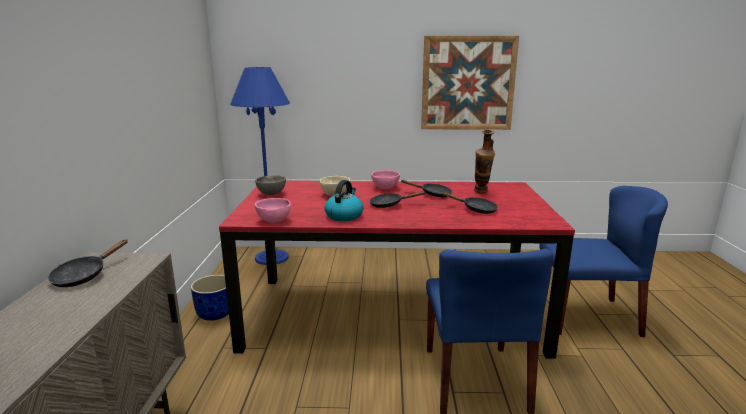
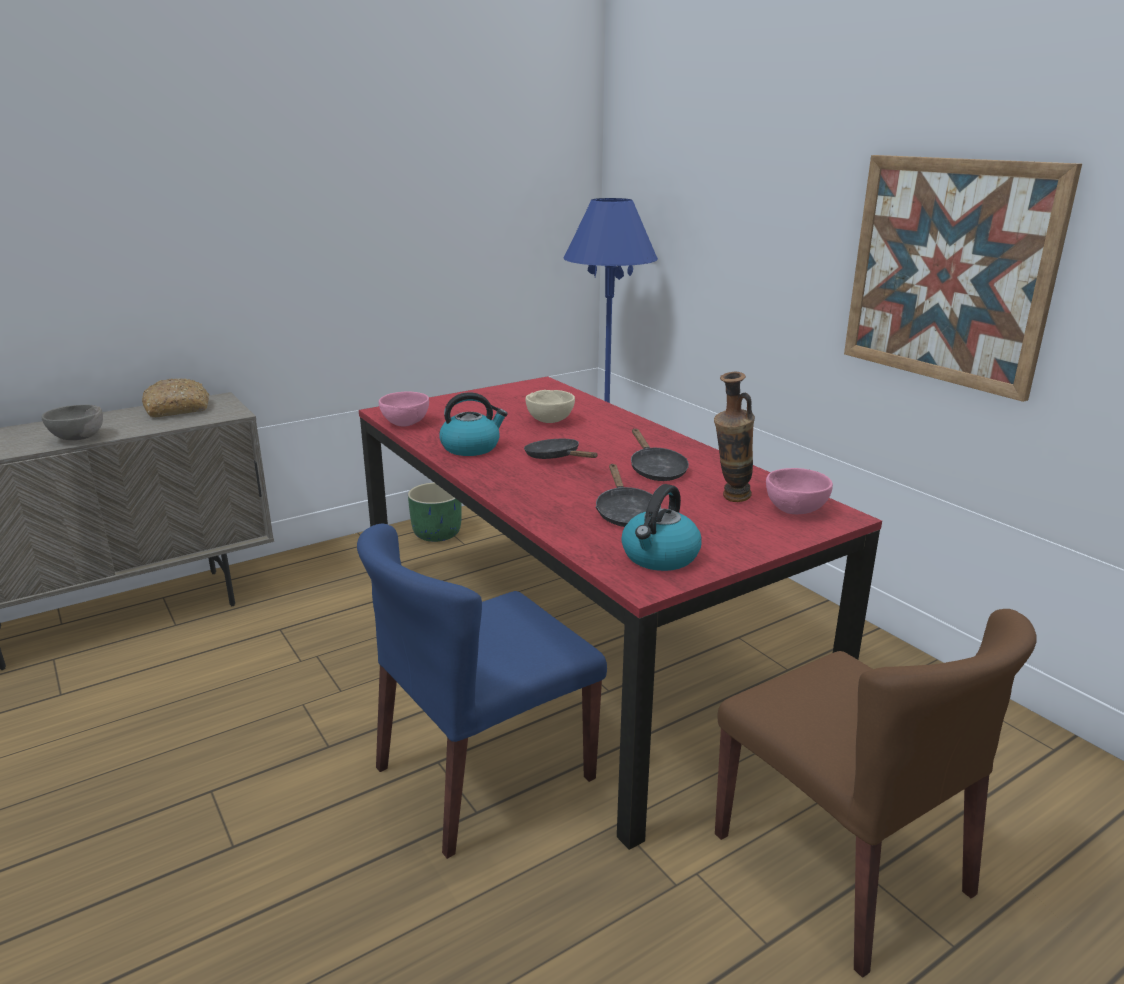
camera: 55 degrees right, 5 degrees up
black frying pan [48,239,127,287] -> bread [142,378,209,417]
blue planter [191,275,229,321] -> green planter [408,482,462,542]
grey bowl [255,175,286,195] -> grey bowl moved to [42,405,103,440]
pink bowl [371,170,400,190] -> pink bowl moved to [766,468,833,514]
blue chair [539,186,668,337] -> brown chair [715,609,1037,978]
none -> kettle [621,484,701,571]

